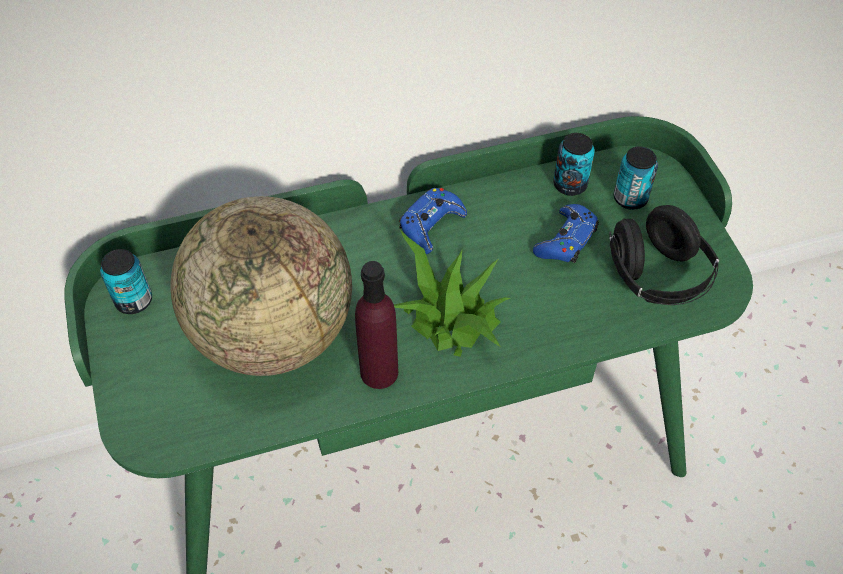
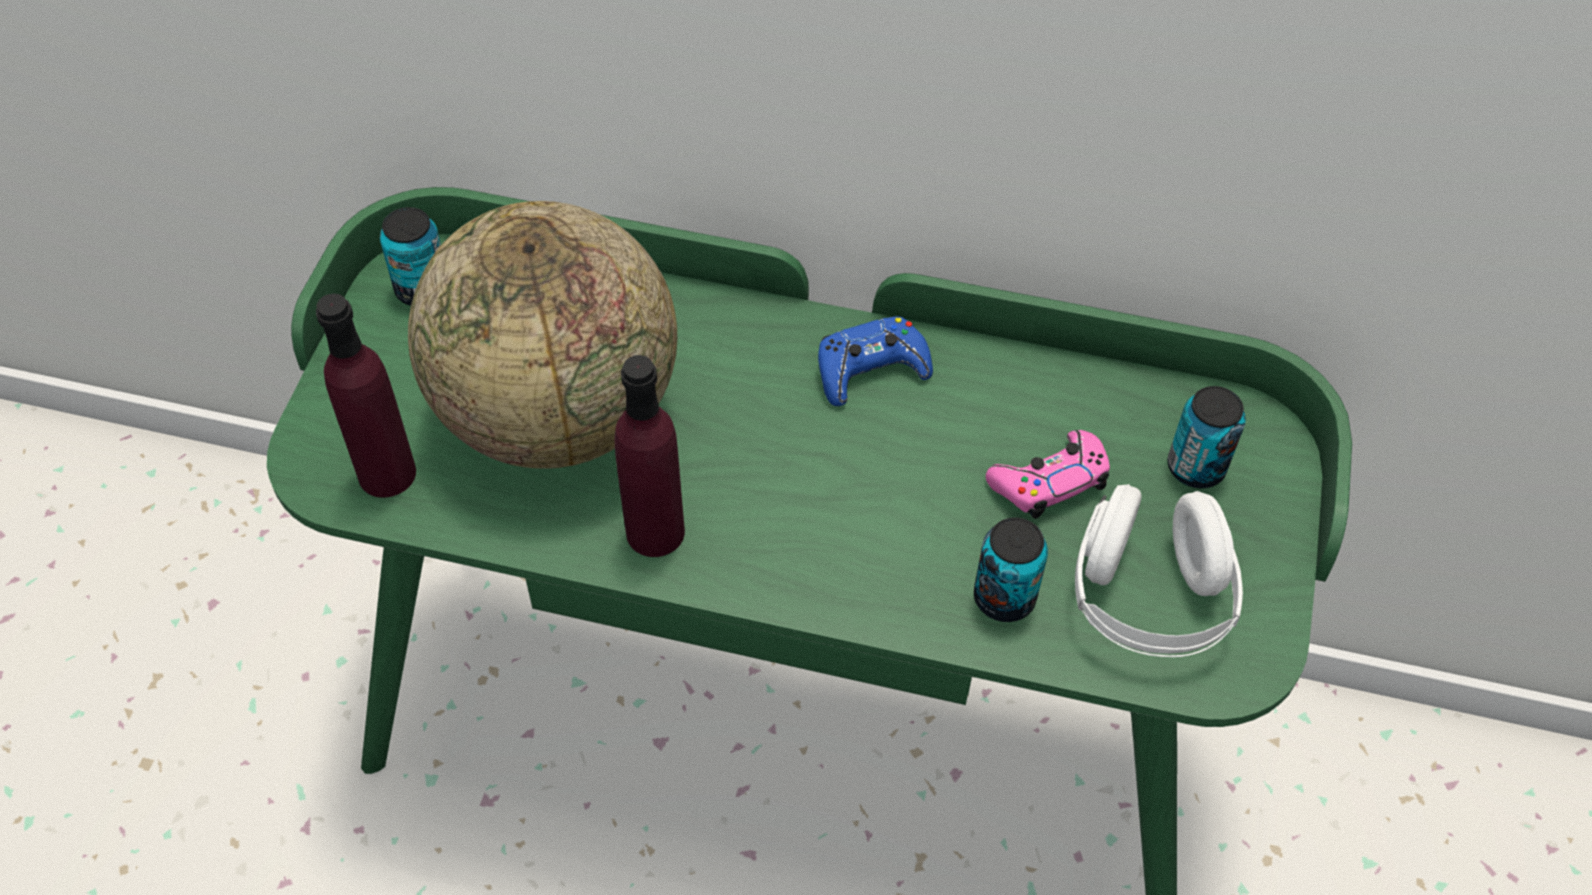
camera: 30 degrees right, 0 degrees up
potted plant [394,230,511,357] -> none
blue game controller [533,204,599,263] -> pink game controller [986,430,1110,519]
can [553,133,595,196] -> can moved to [974,517,1048,622]
black headphones [609,205,719,305] -> white headphones [1075,484,1243,657]
none -> purple bottle [316,293,416,498]

